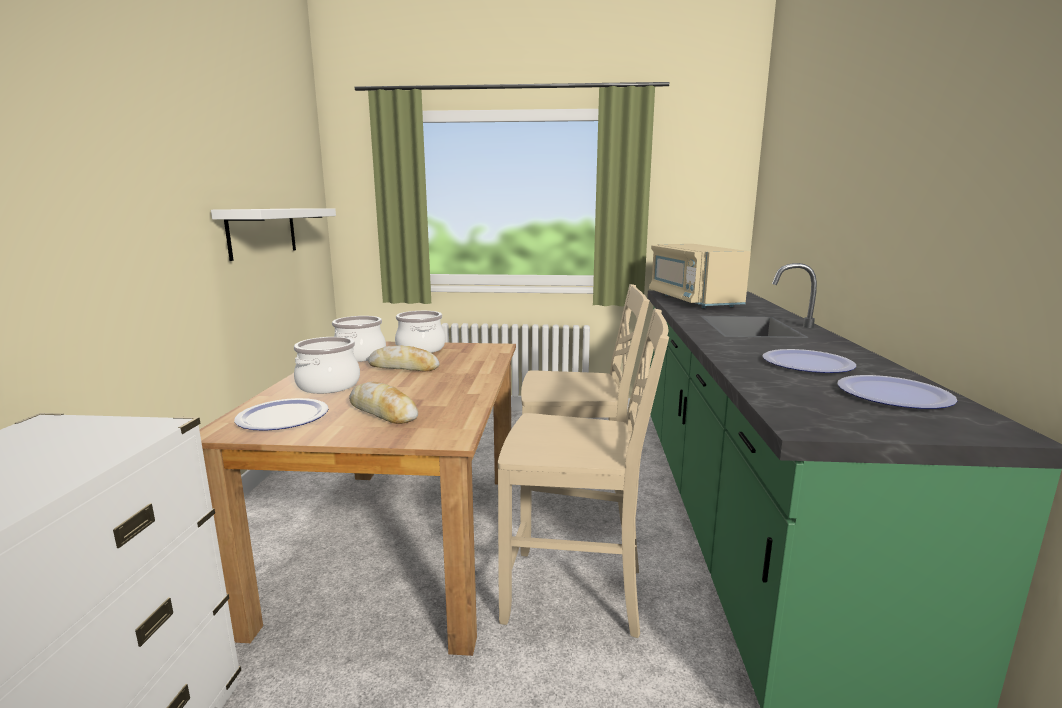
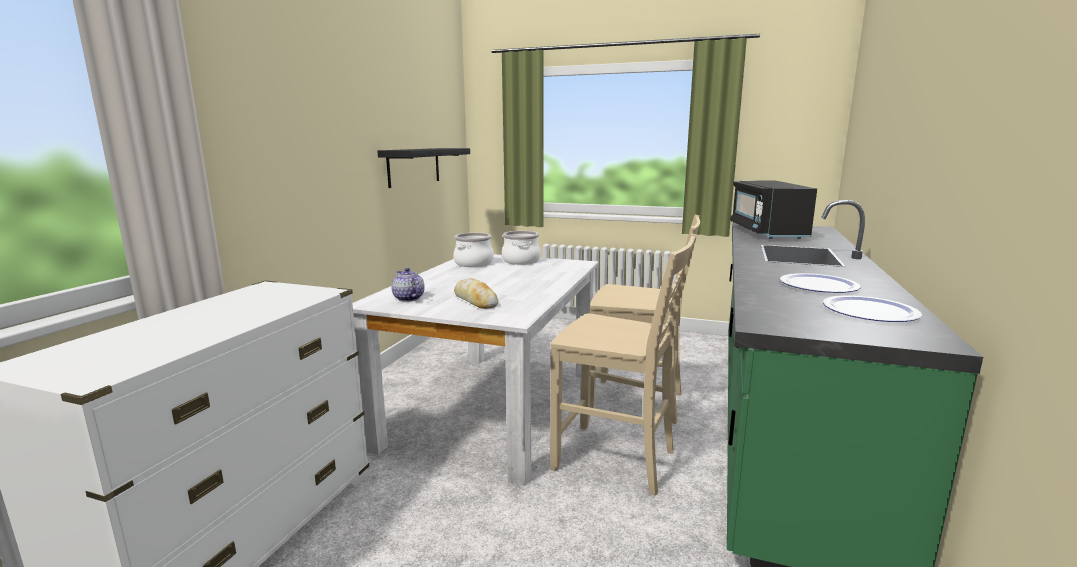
camera: 15 degrees right, 0 degrees up
brown dining table [200,342,516,656] -> white dining table [352,254,599,486]
white shelf [211,209,336,261] -> black shelf [378,148,470,188]
plate [234,398,329,431] -> teapot [392,268,425,302]
cooking pot [294,337,360,394] -> none
bread [368,345,439,372] -> none
beige microwave [649,244,751,308] -> black microwave [730,181,817,239]

